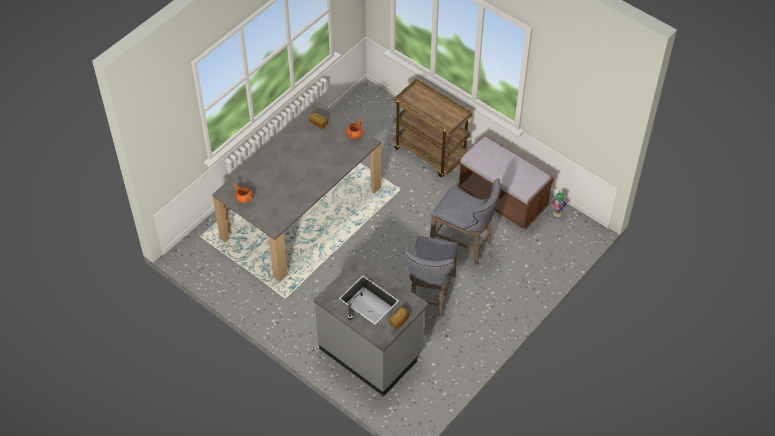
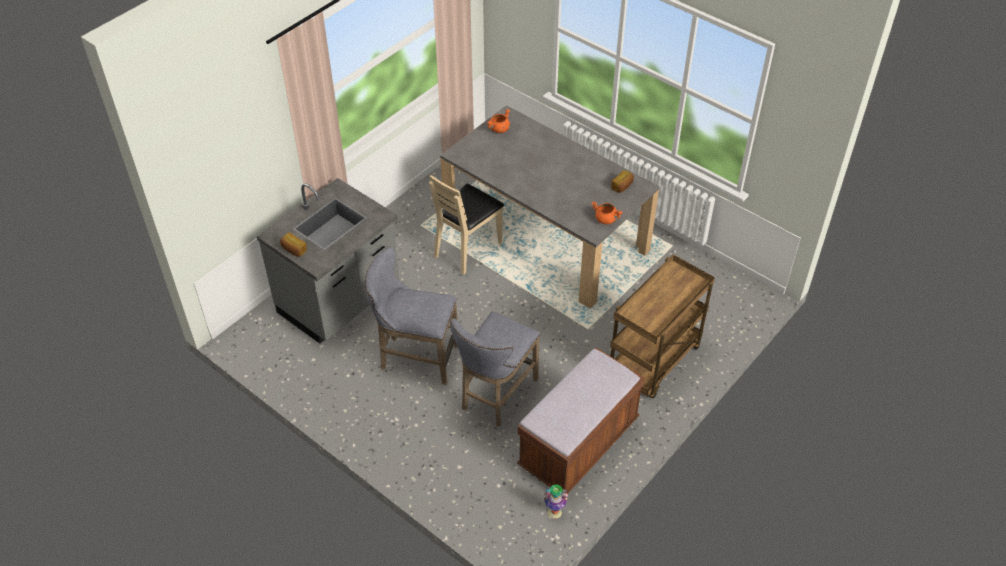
camera: 90 degrees right, 5 degrees down
none -> beige chair [429,175,504,274]

